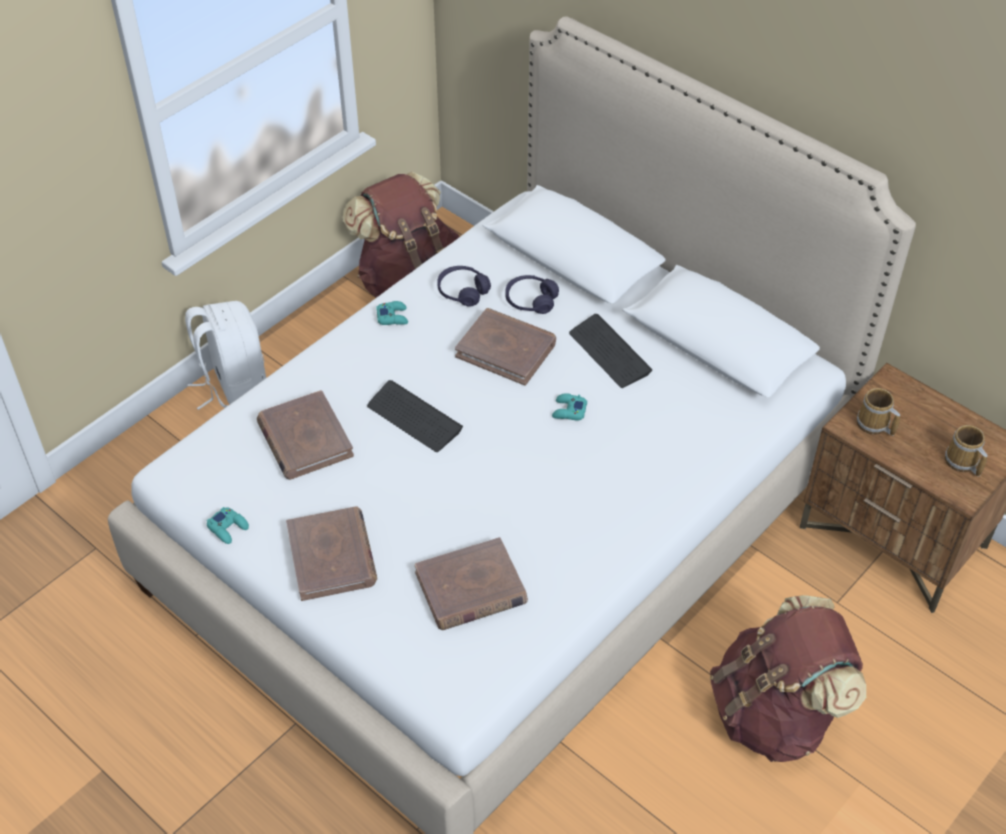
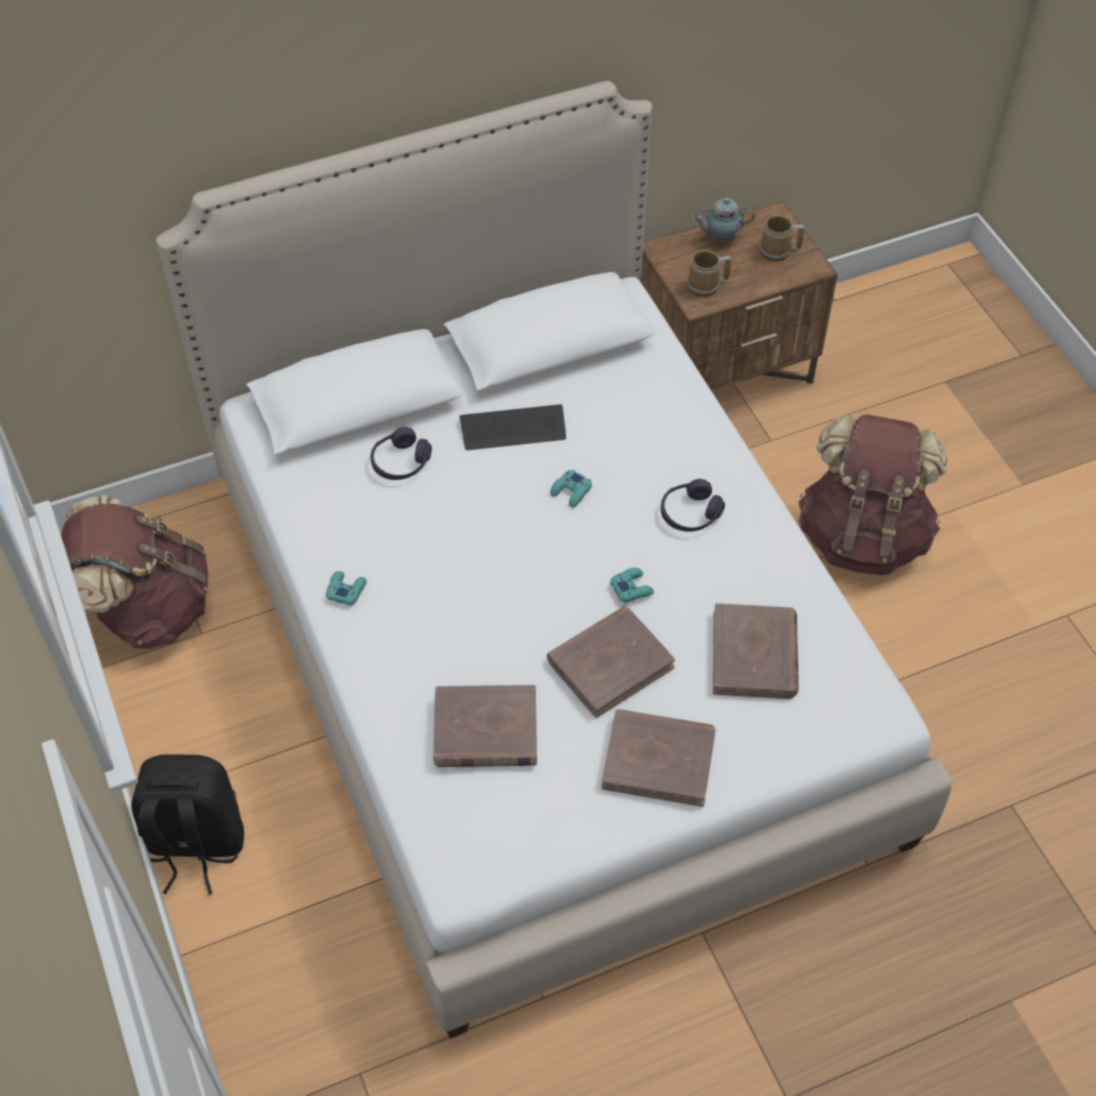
camera: 65 degrees left, 5 degrees up
white backpack [185,301,266,410] -> black backpack [132,754,244,895]
turquoise game controller [207,507,249,544] -> turquoise game controller moved to [610,568,654,603]
keyboard [367,380,463,452] -> none
purple headphones [437,266,491,307] -> purple headphones moved to [661,479,725,532]
brown book [455,308,556,386] -> brown book moved to [547,607,675,718]
none -> teapot [692,198,755,244]

